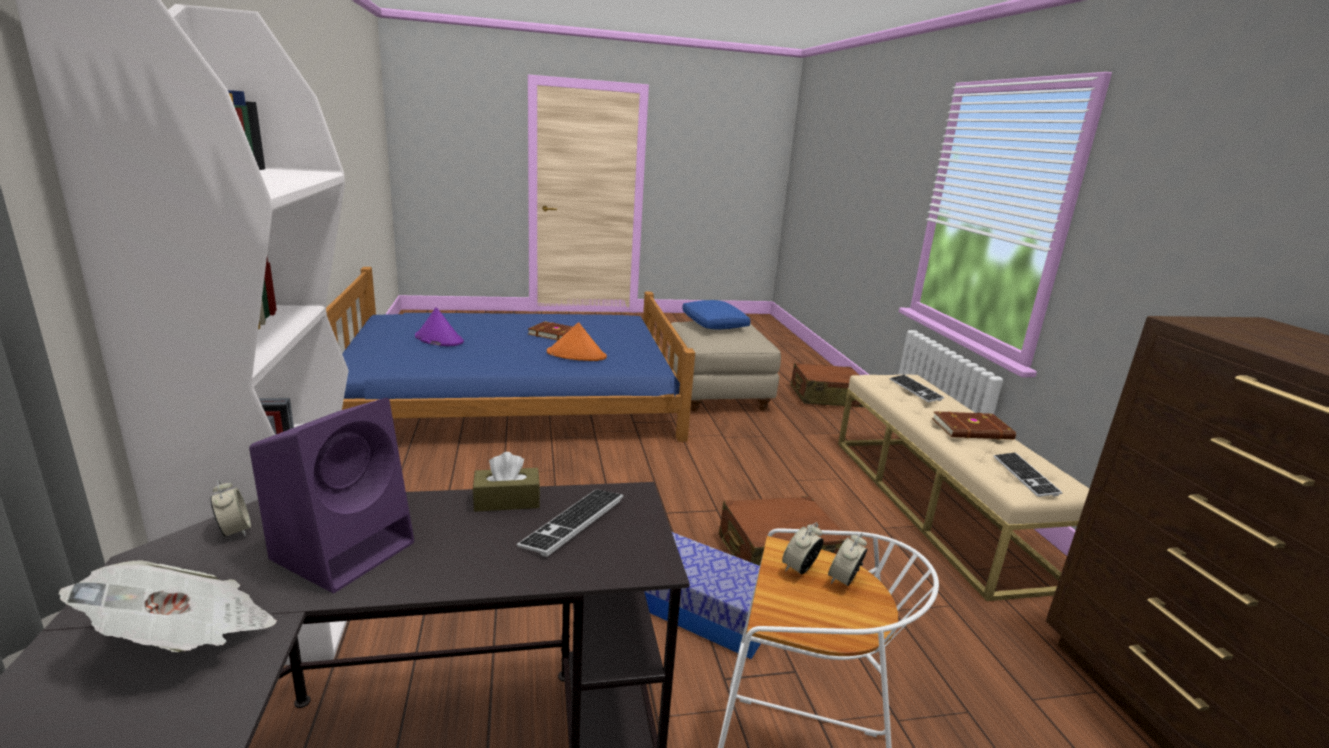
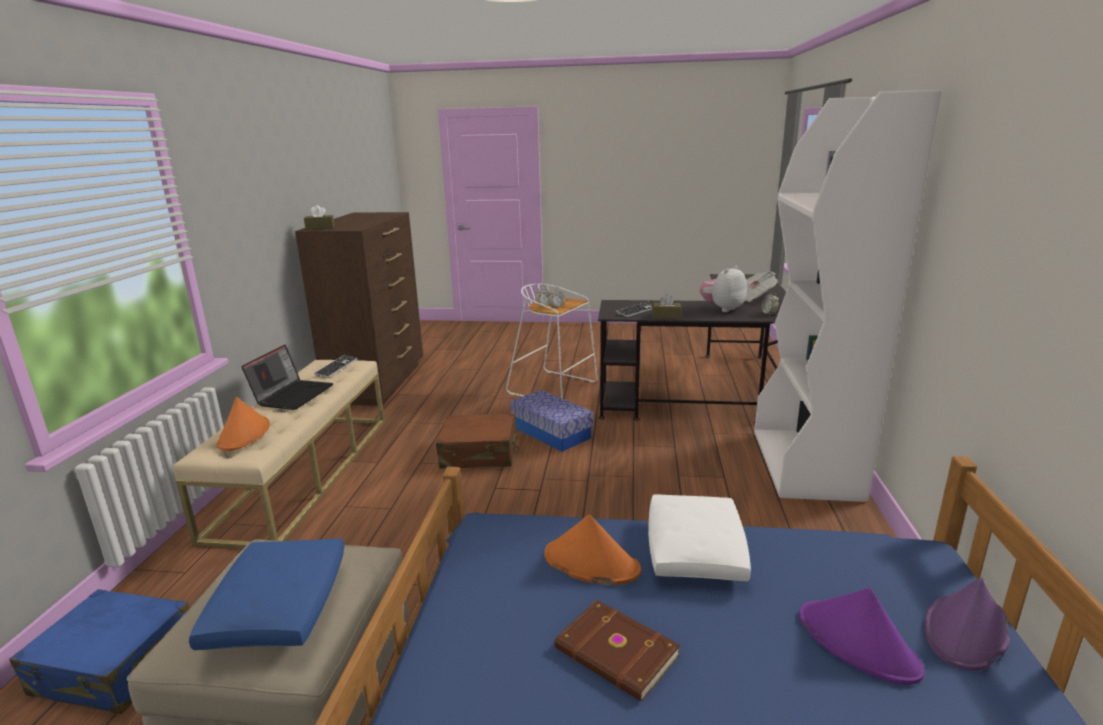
camera: 160 degrees left, 0 degrees up
purple speaker [249,398,414,593] -> plush toy [700,266,747,312]
brown suitcase [790,363,864,407] -> blue suitcase [9,589,190,714]
keyboard [889,375,944,402] -> orange hat [216,397,270,451]
brown book [932,411,1016,440] -> laptop [241,344,333,410]
none -> brown tissue box [304,205,335,230]
none -> white pillow [648,494,751,581]
none -> purple hat [924,578,1010,671]

